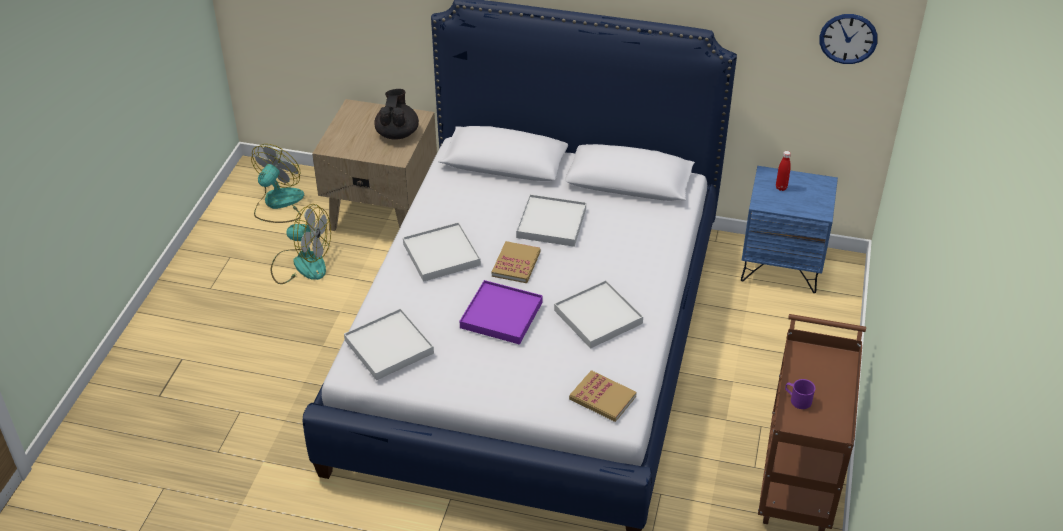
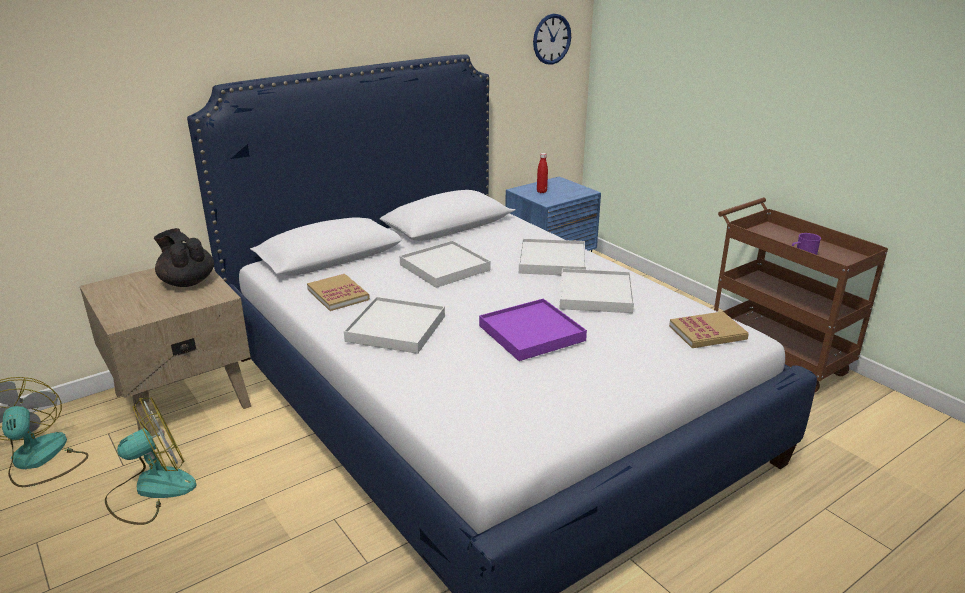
camera: 50 degrees left, 15 degrees down
white tray [344,308,434,380] -> white tray moved to [519,239,586,275]
book [492,241,541,283] -> book moved to [307,274,370,311]

